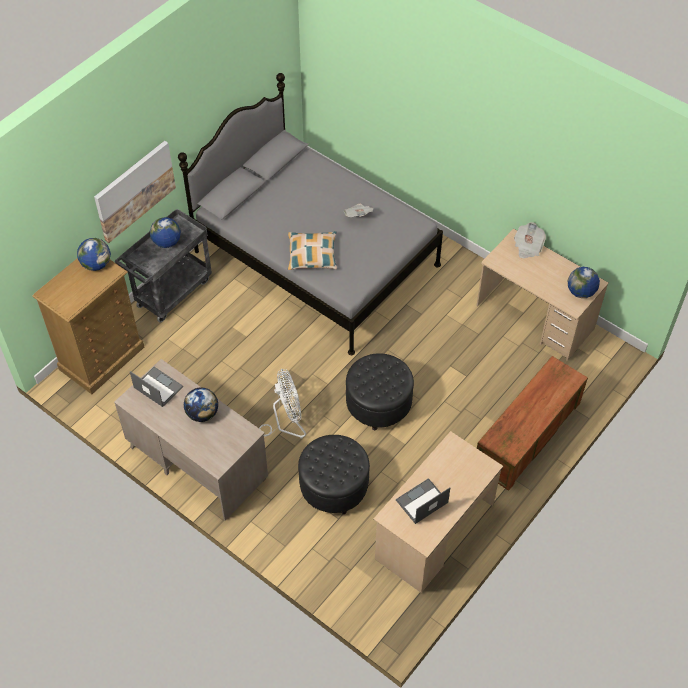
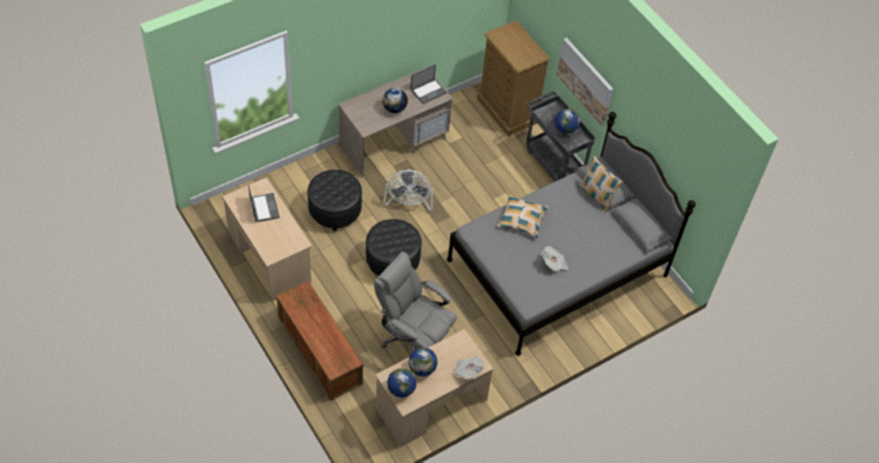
camera: 105 degrees right, 0 degrees up
globe [77,238,111,271] -> globe moved to [409,347,438,376]
none -> grey office chair [374,251,457,352]
none -> pillow [578,156,623,212]

